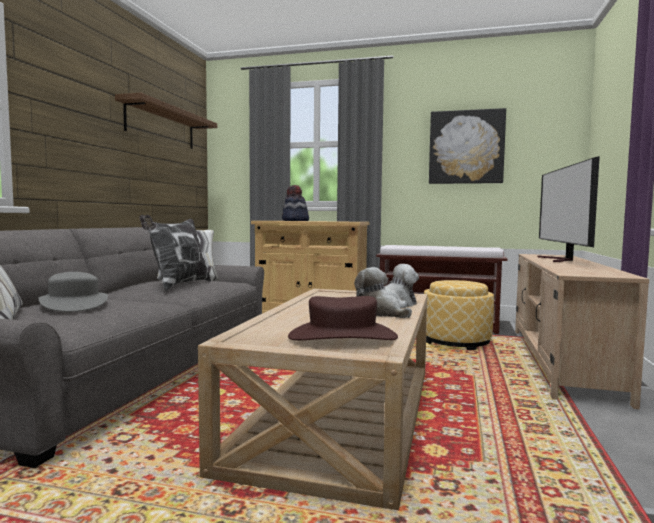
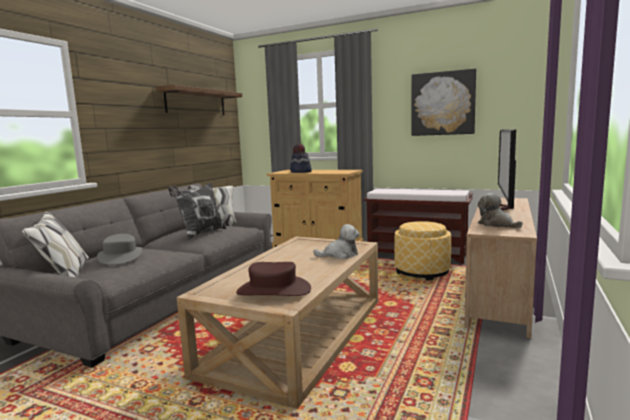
camera: 10 degrees right, 5 degrees up
plush toy [354,267,412,318] -> plush toy moved to [478,193,523,228]

